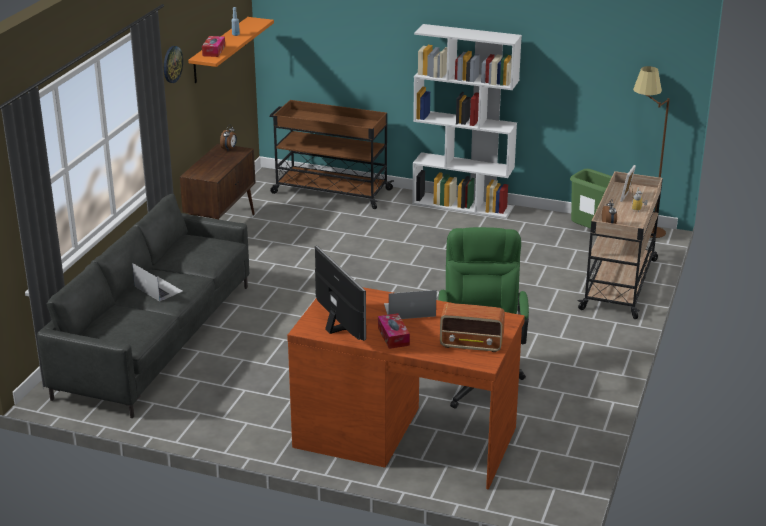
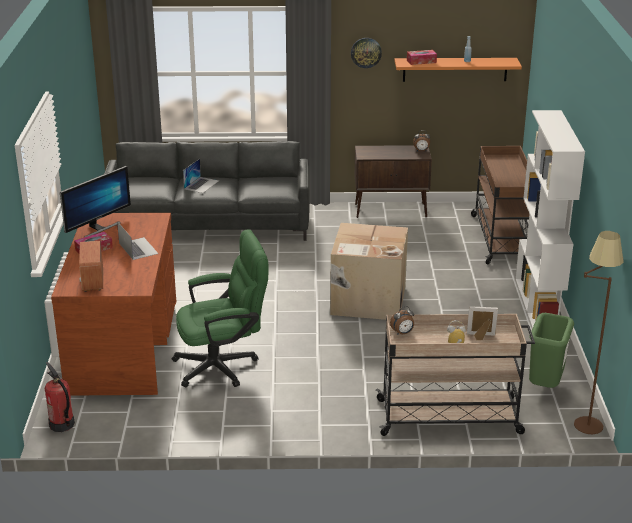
camera: 70 degrees right, 0 degrees up
none -> fire extinguisher [45,362,75,432]
none -> cardboard box [330,223,408,320]

